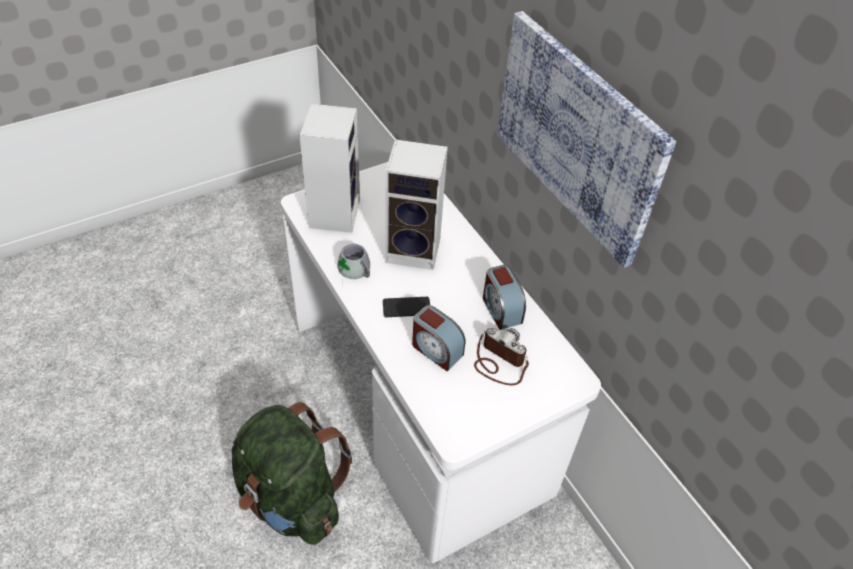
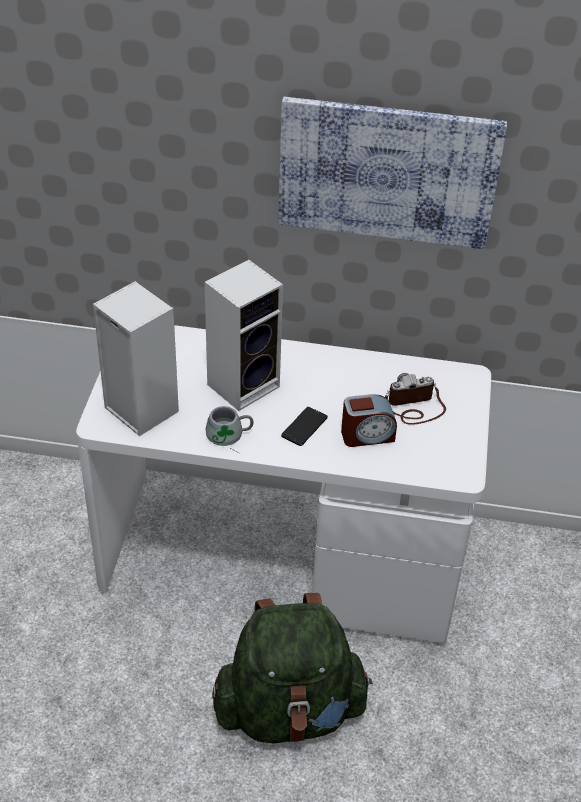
camera: 50 degrees left, 5 degrees down
alarm clock [483,265,526,330] -> none

